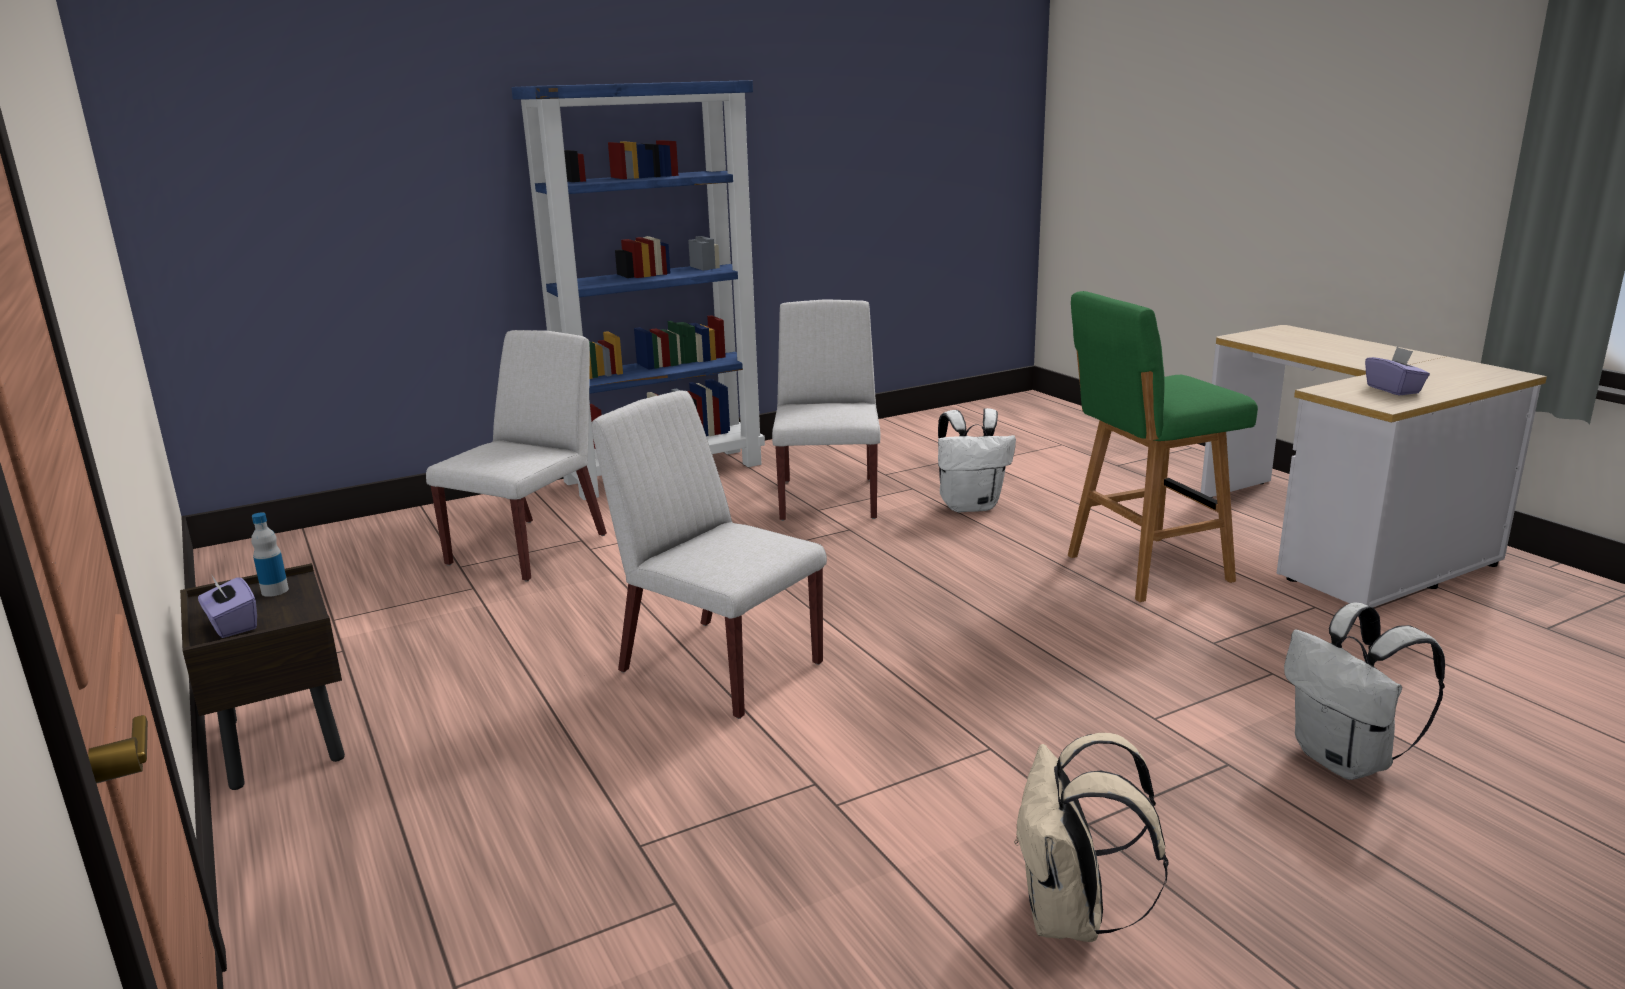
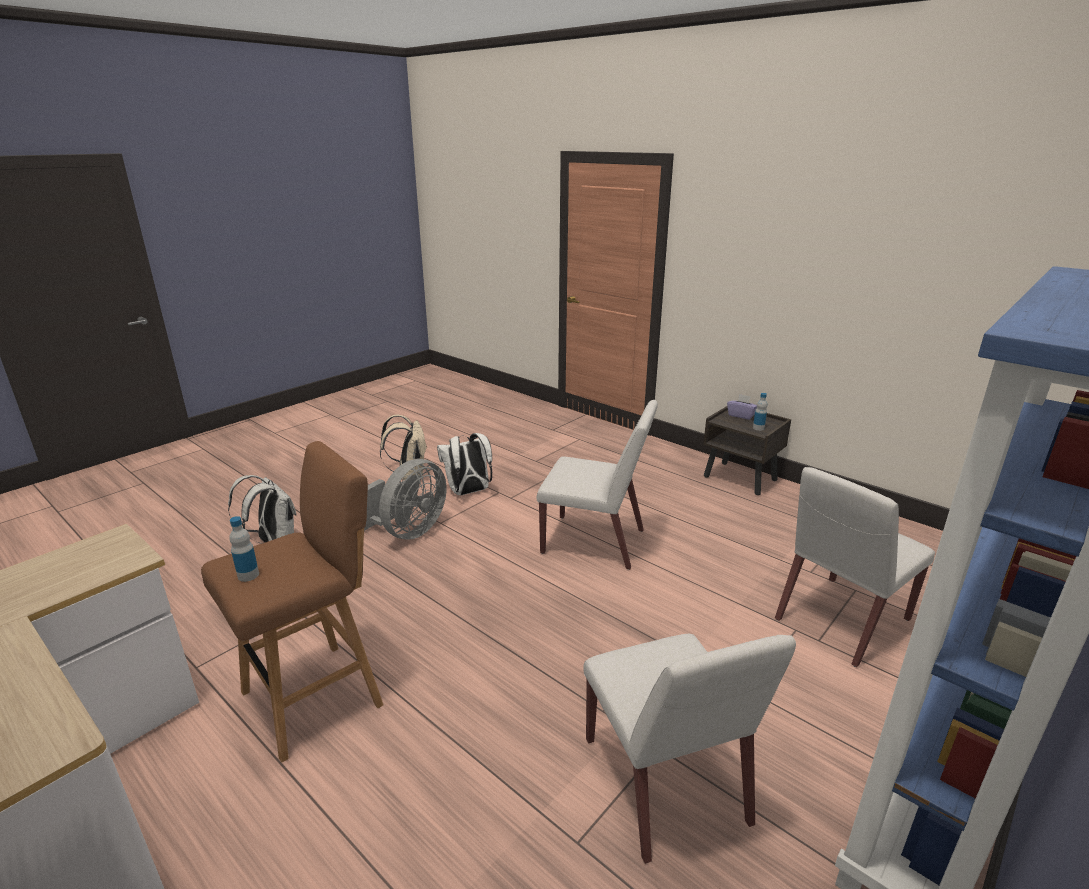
camera: 160 degrees right, 5 degrees up
white chair [426,330,607,582] -> white chair turned 45 degrees clockwise [775,467,935,667]
white backpack [938,408,1016,512] -> white backpack moved to [437,433,492,495]
green stool [1068,291,1258,602] -> brown stool [201,441,384,763]
purple tissue box [1365,347,1430,395] -> none
none -> bottle [229,516,259,582]
none -> grey fan [364,459,447,540]

